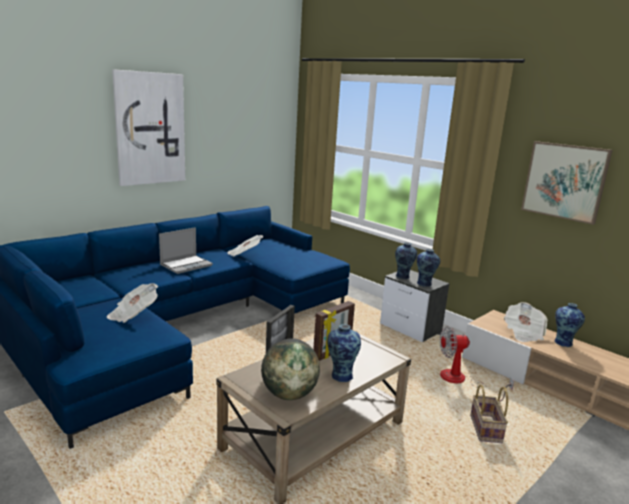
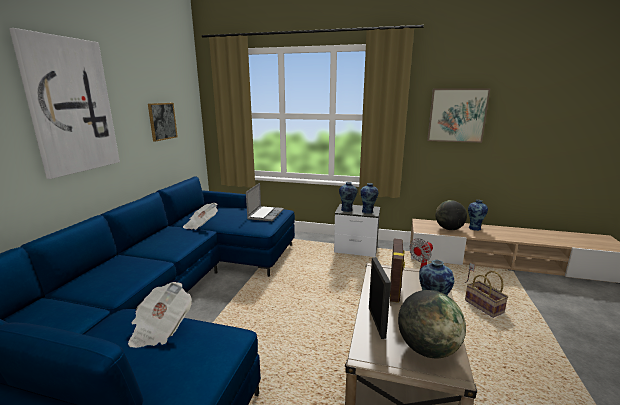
camera: 30 degrees left, 0 degrees up
laptop [159,227,213,274] -> laptop moved to [246,183,284,221]
newspaper [504,302,548,342] -> globe [435,200,467,230]
none -> picture [148,103,178,142]

